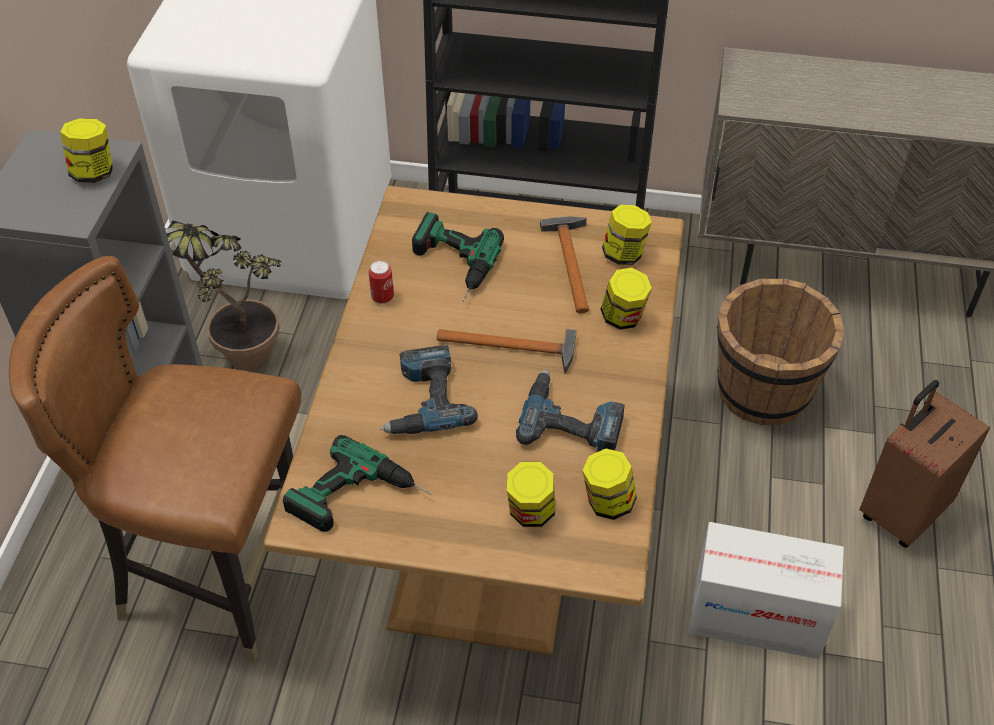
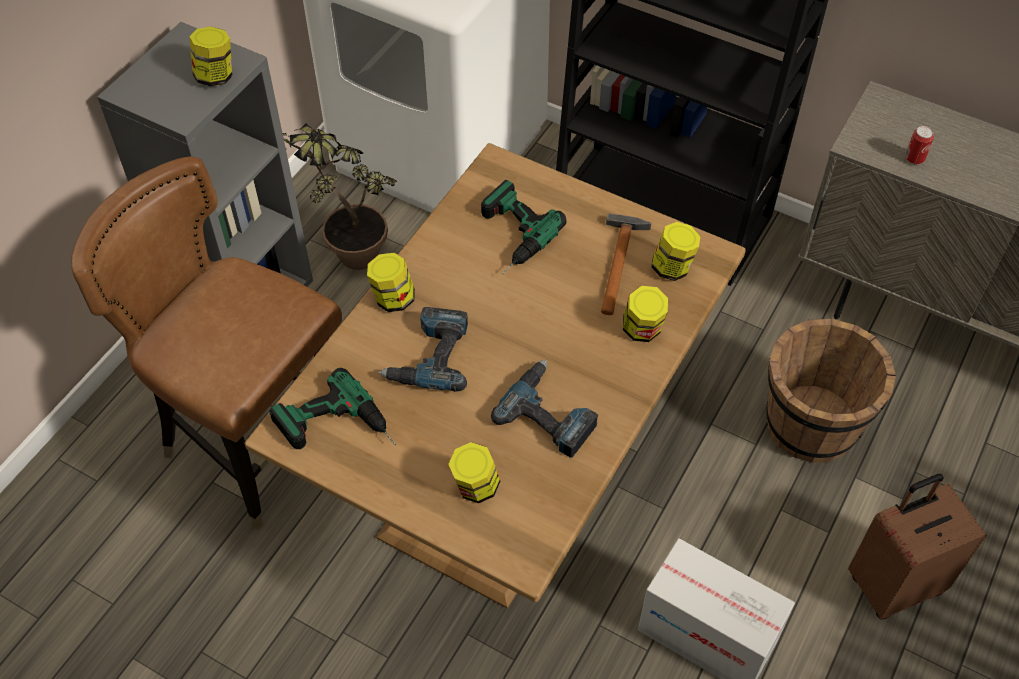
camera: 20 degrees right, 5 degrees up
can [368,261,394,304] -> can moved to [905,126,934,165]
hammer [437,329,576,374] -> none
jar [582,449,637,520] -> jar moved to [367,253,415,312]

